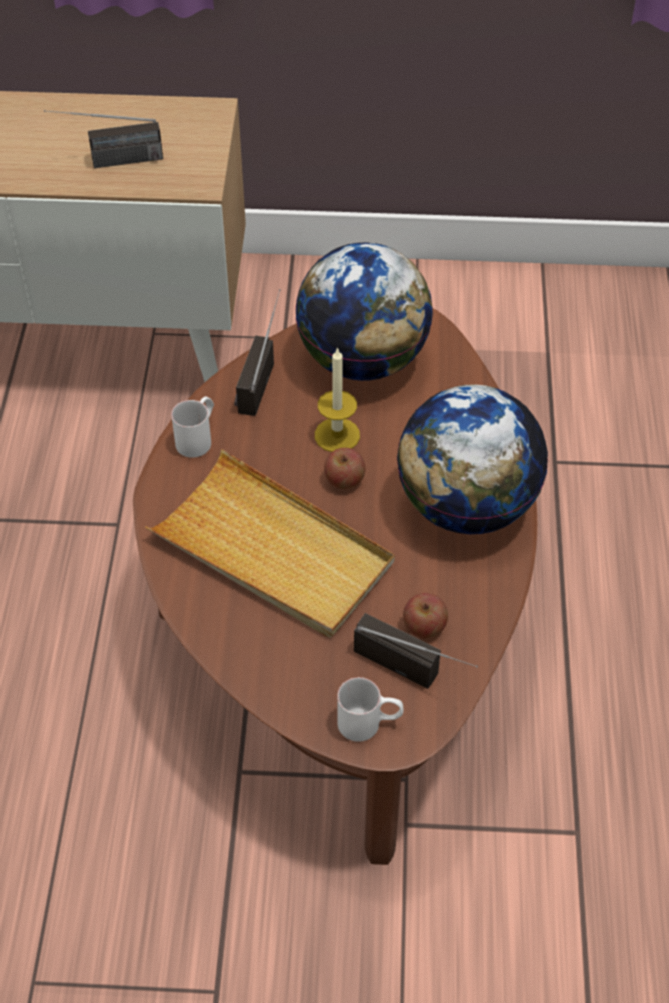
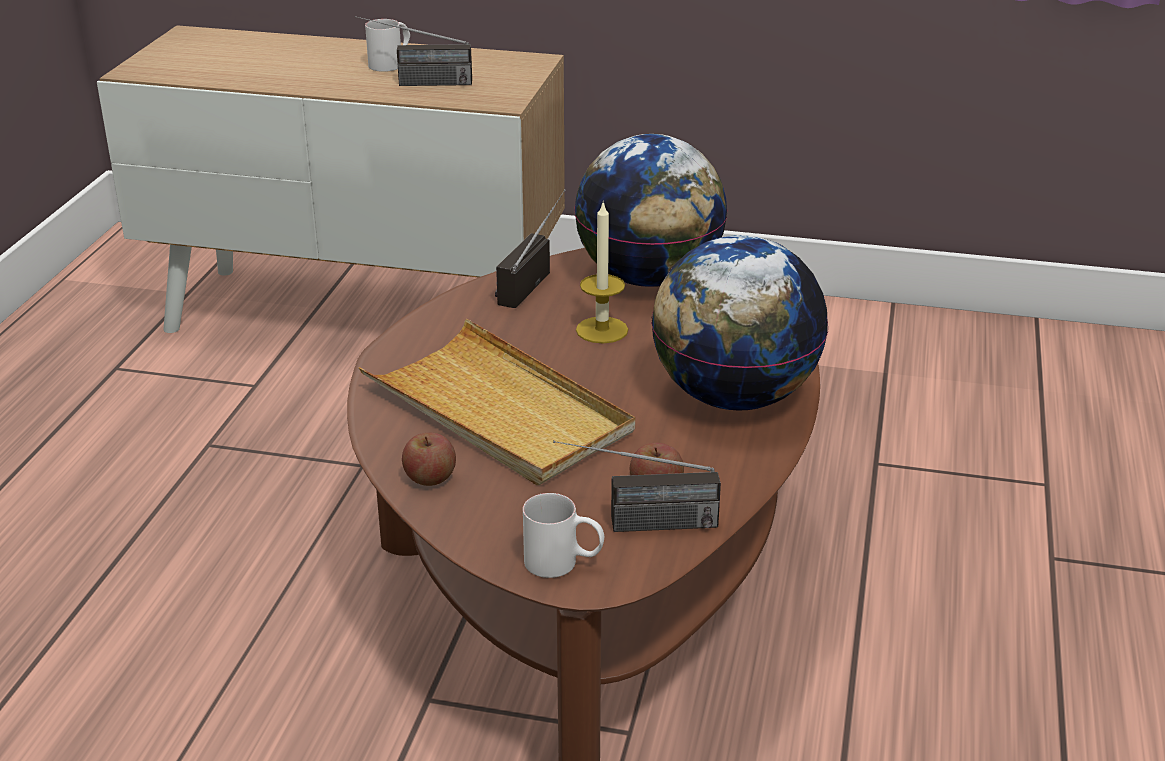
camera: 10 degrees right, 20 degrees down
white mug [171,397,214,458] -> white mug moved to [365,19,410,72]
apple [324,448,366,489] -> apple moved to [402,433,456,486]
radio [354,613,478,689] -> radio turned 135 degrees clockwise [553,440,721,532]

